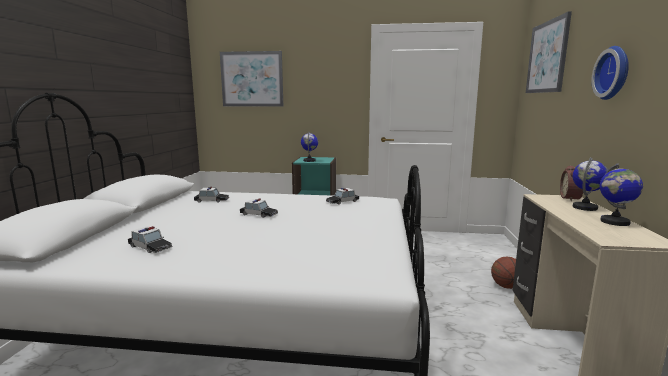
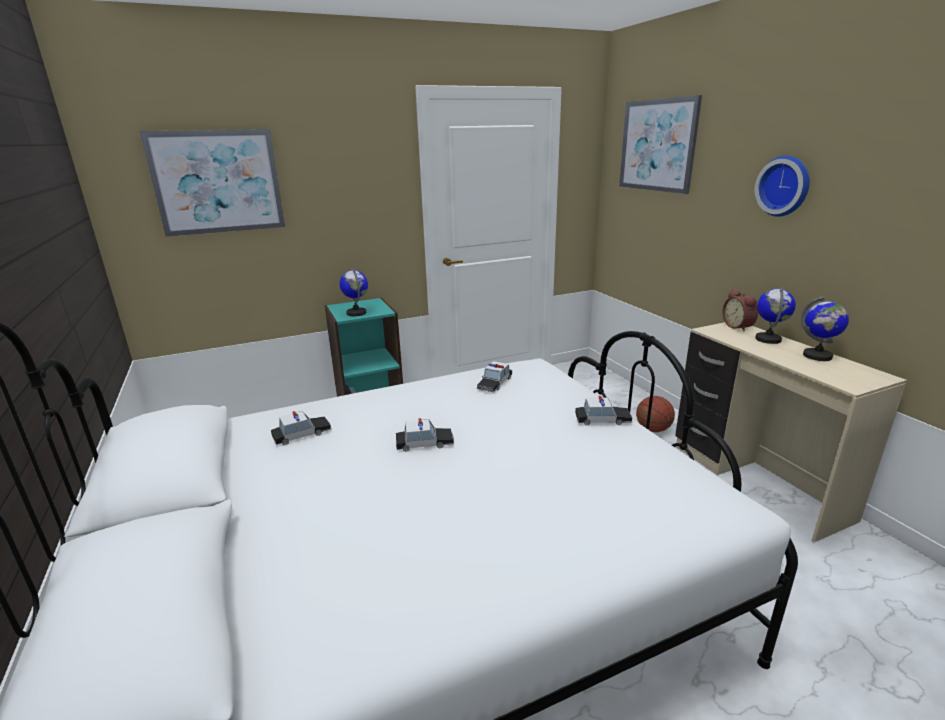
camera: 30 degrees left, 10 degrees up
toy car [128,226,172,253] -> toy car moved to [575,396,632,425]

